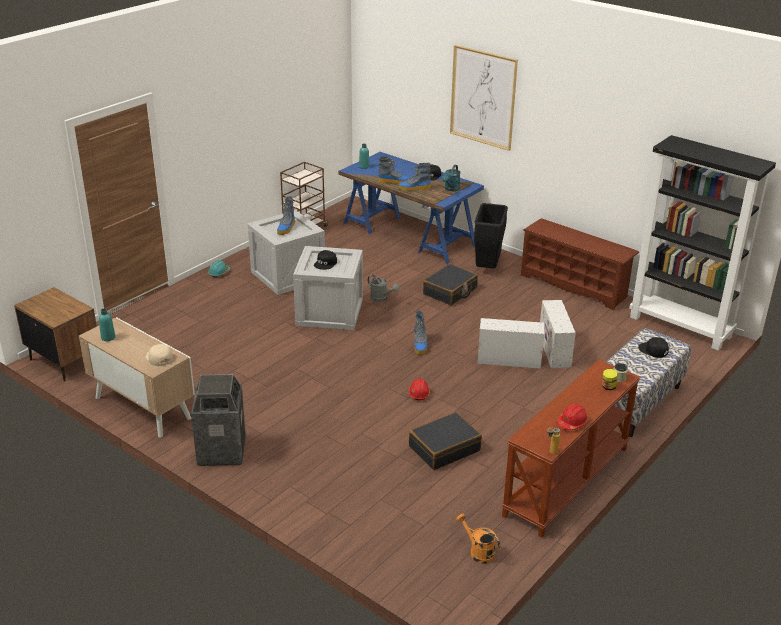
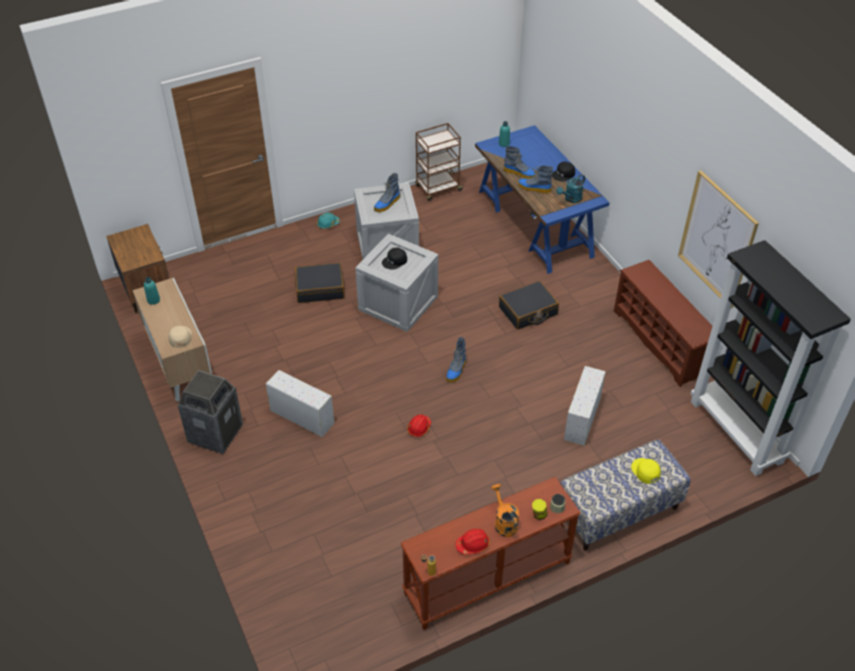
camera: 25 degrees right, 15 degrees up
grey watering can [367,275,399,302] -> none
black suitcase [409,412,482,470] -> black suitcase moved to [295,263,344,303]
picture [450,45,518,151] -> picture moved to [678,170,759,308]
orange watering can [456,513,500,564] -> orange watering can moved to [491,484,519,537]
black trash can [474,203,508,268] -> none
white storage box [477,318,544,369] -> white storage box moved to [266,370,334,437]
black cap [638,337,669,358] -> yellow cap [631,458,661,484]

